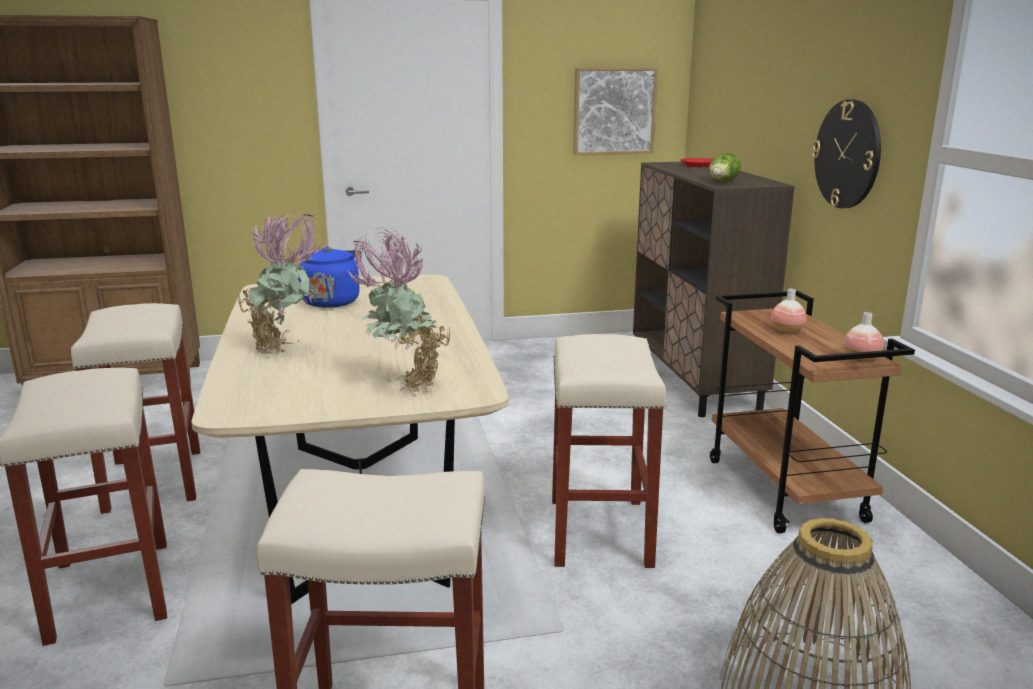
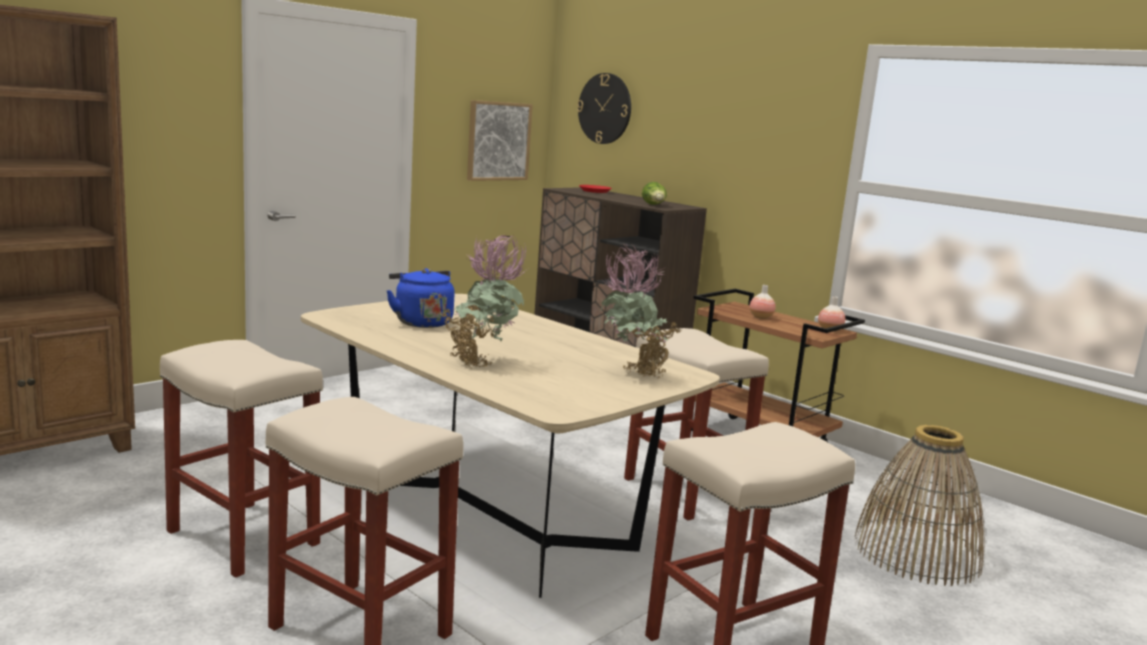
camera: 35 degrees left, 5 degrees down
wall clock [812,99,881,208] -> wall clock moved to [577,73,631,144]

